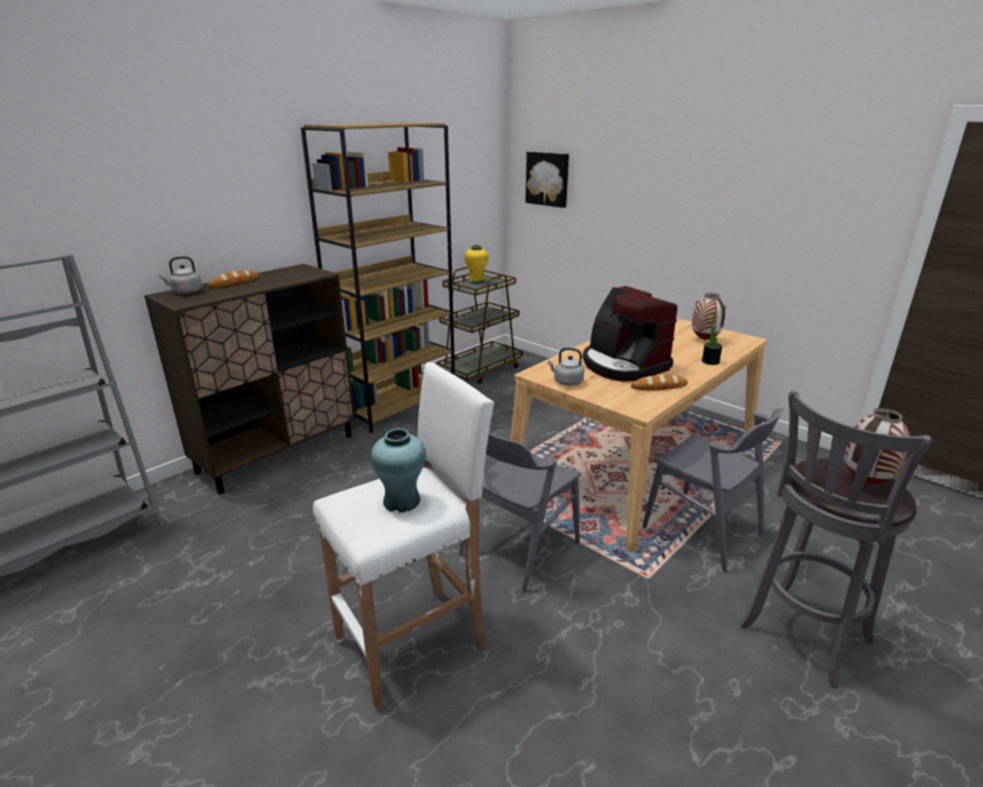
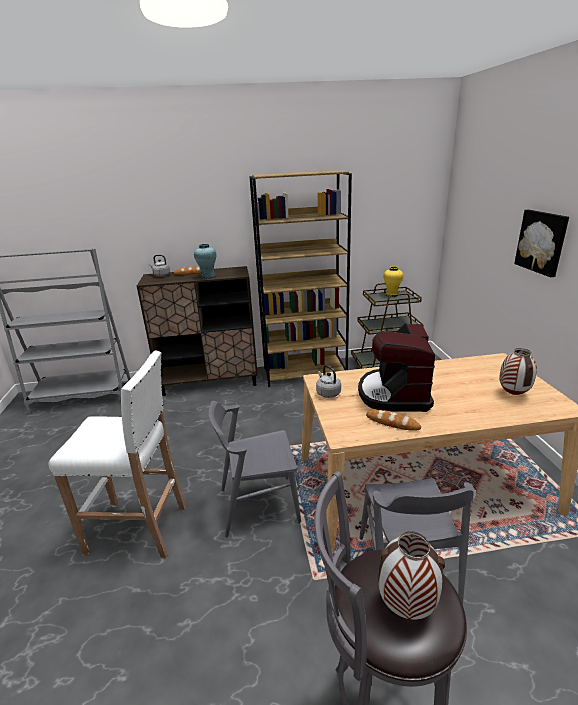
camera: 40 degrees right, 0 degrees up
turquoise vase [371,428,426,513] -> turquoise vase moved to [194,243,216,279]
picture [525,152,569,208] -> picture moved to [514,210,569,277]
potted plant [702,312,722,365] -> none

